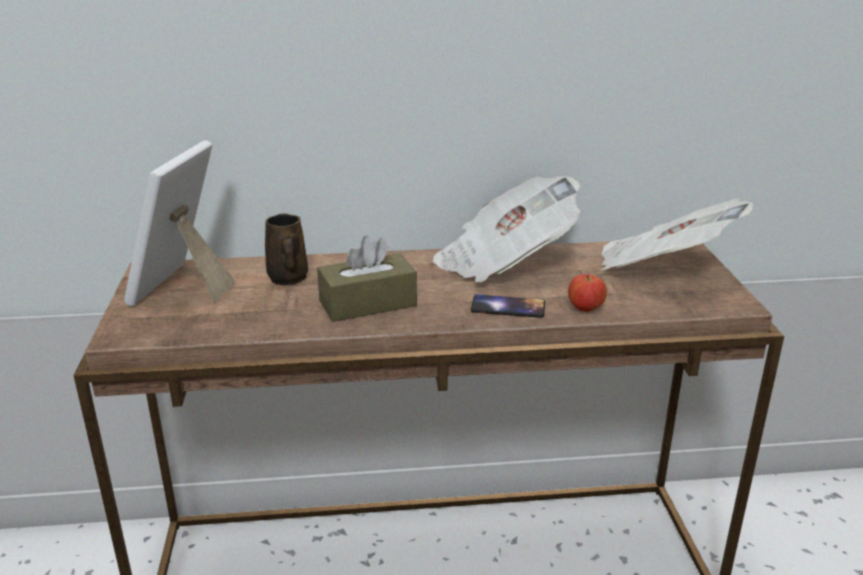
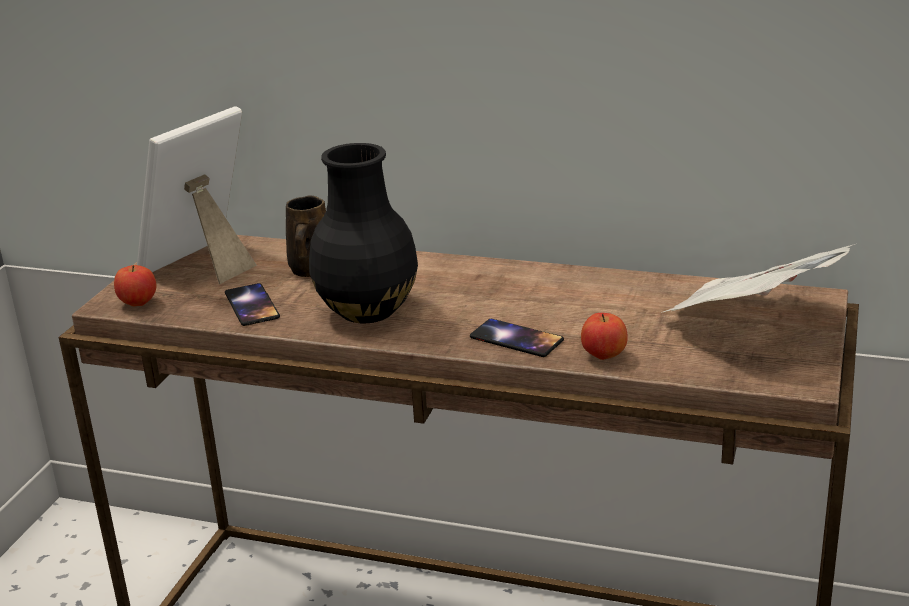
camera: 25 degrees right, 0 degrees up
brown tissue box [317,235,417,322] -> black vase [309,143,418,323]
newspaper [433,176,581,283] -> none
none -> apple [114,265,157,307]
none -> phone [225,283,280,326]

